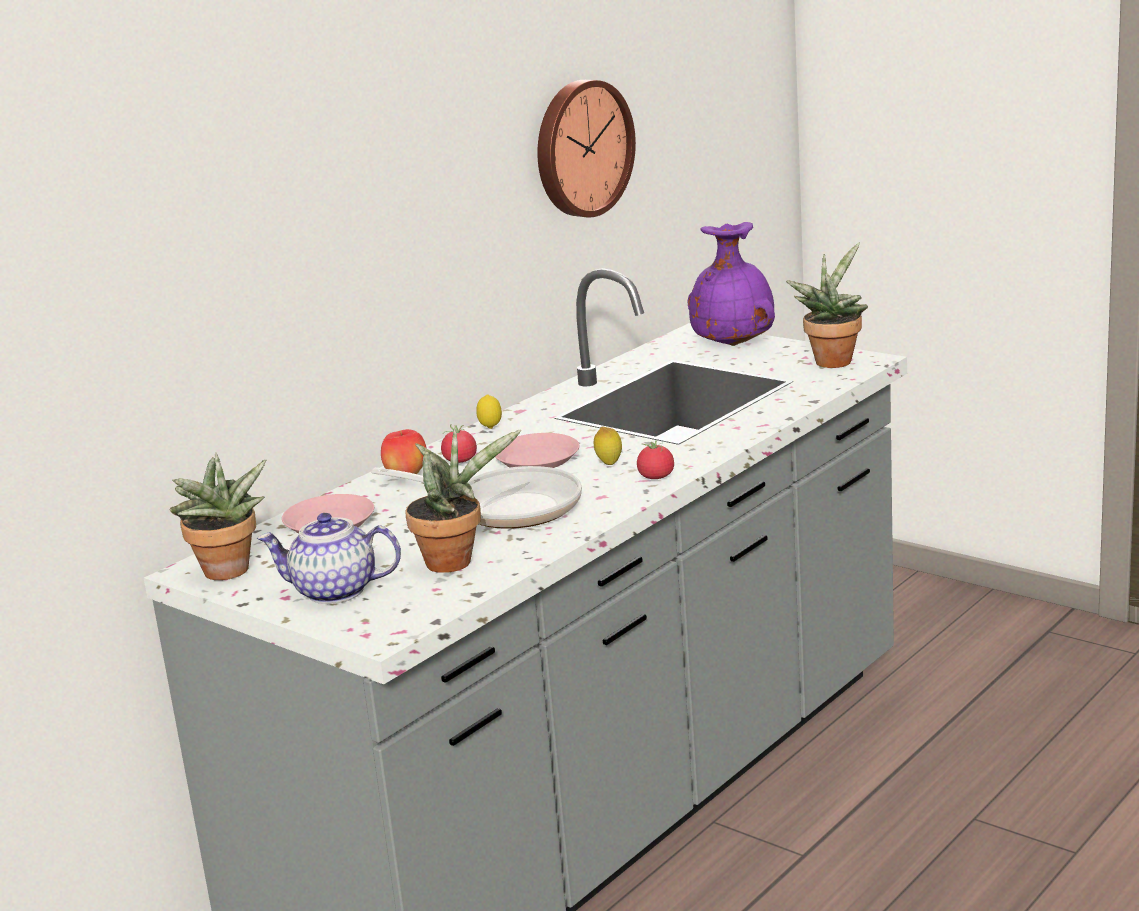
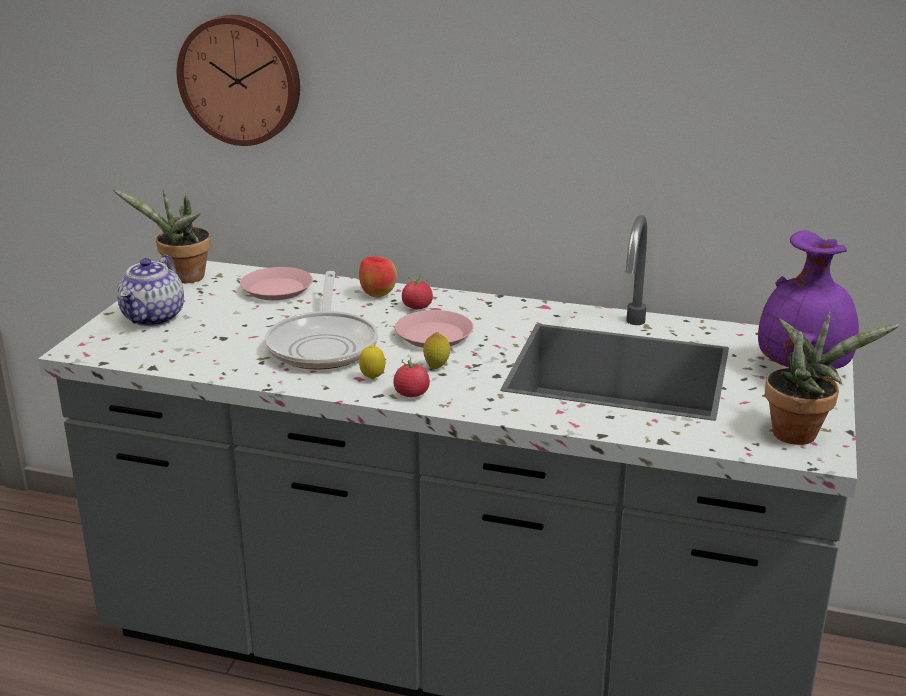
camera: 65 degrees right, 5 degrees up
teapot [257,513,401,604] -> teapot turned 150 degrees counterclockwise [117,255,184,326]
potted plant [405,427,521,573] -> none
lemon [476,394,502,429] -> lemon moved to [359,345,385,379]
wall clock [537,80,636,217] -> wall clock moved to [177,15,300,146]

